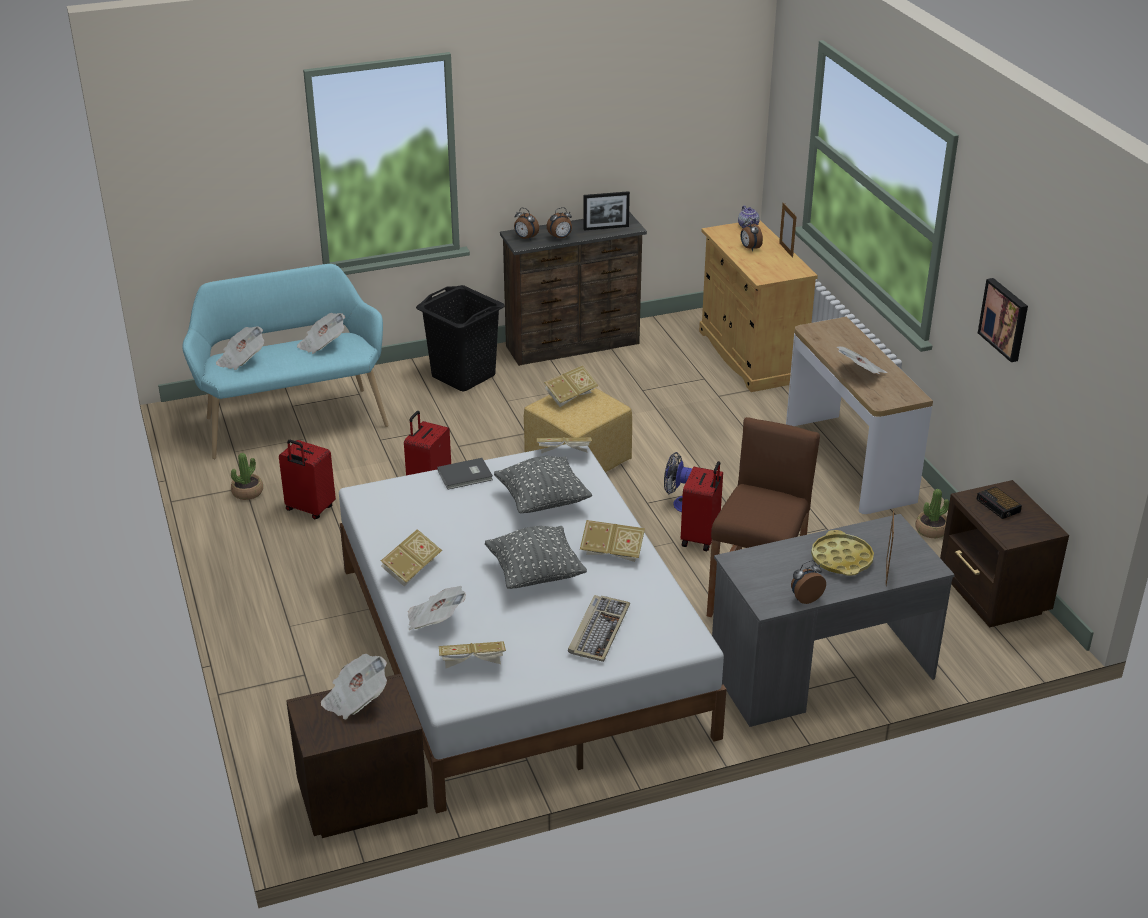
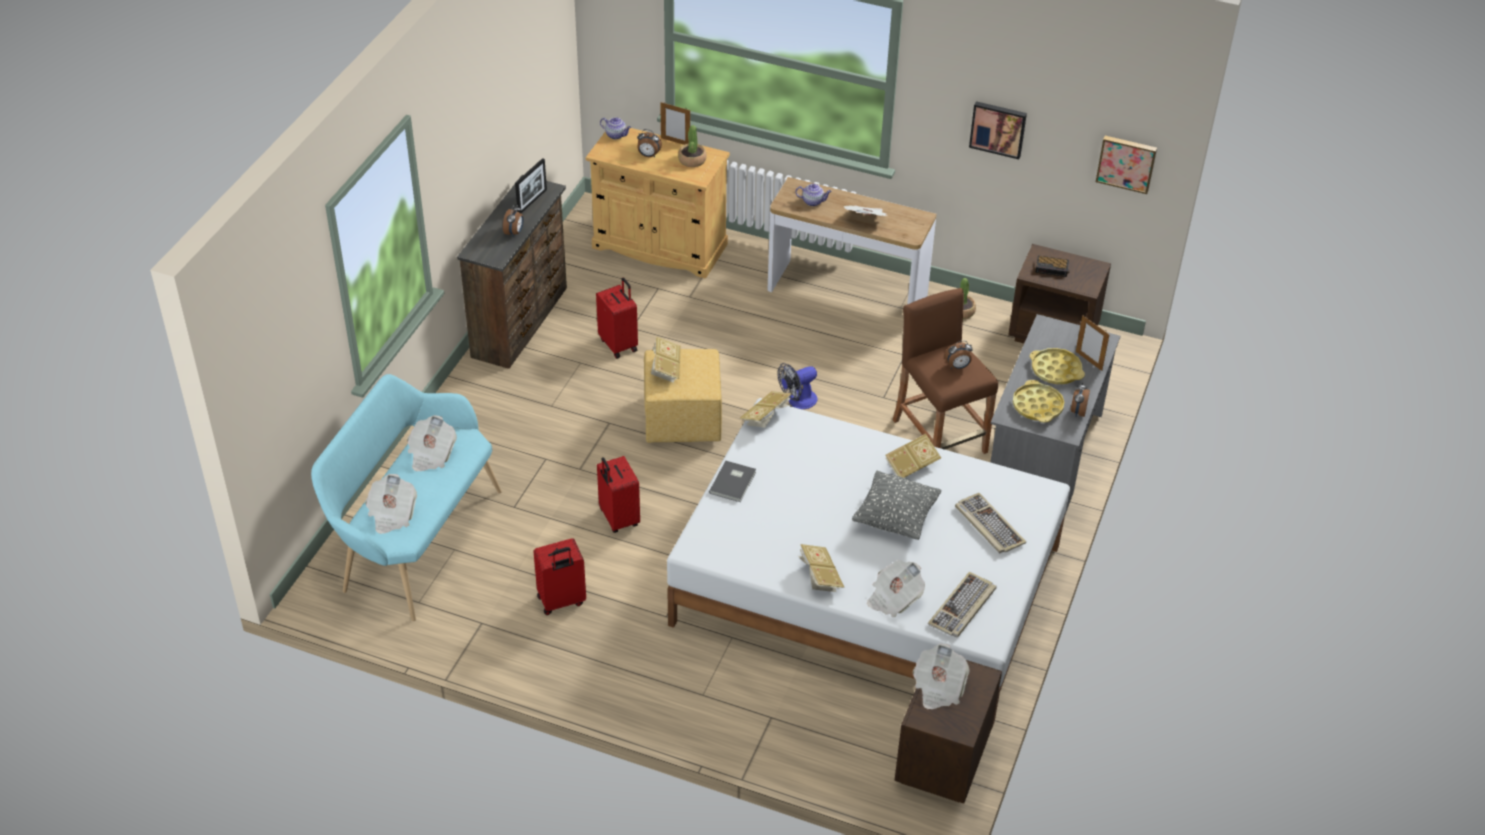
camera: 50 degrees left, 10 degrees up
potted plant [231,453,263,500] -> potted plant moved to [678,125,707,167]
black laundry basket [416,285,505,392] -> none
book [439,641,506,668] -> keyboard [928,572,996,637]
grey pillow [494,456,592,513] -> none
alarm clock [514,208,539,240] -> alarm clock moved to [944,341,973,369]
red suitcase [681,461,723,551] -> red suitcase moved to [596,278,638,359]
none -> teapot [795,184,832,206]
none -> yellow tray [1013,380,1064,423]
none -> picture [1096,136,1157,194]

